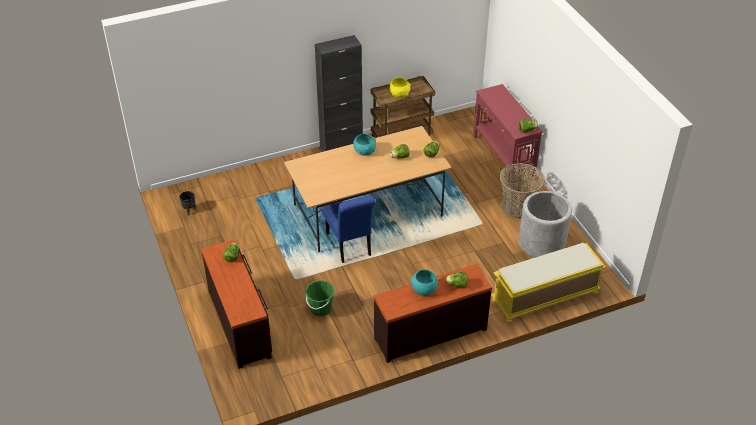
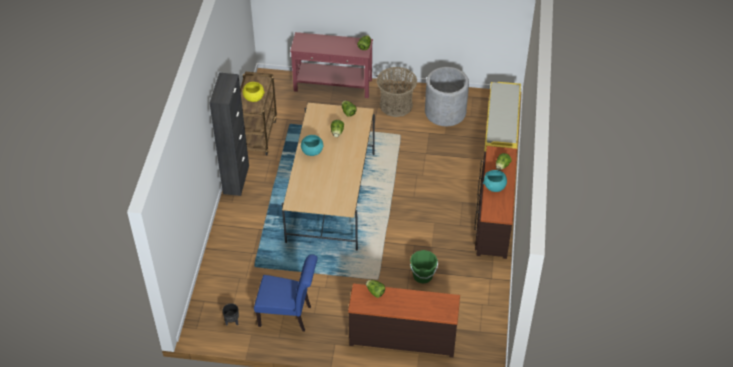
camera: 60 degrees left, 5 degrees up
blue chair [322,196,376,263] -> blue chair moved to [254,254,318,332]

